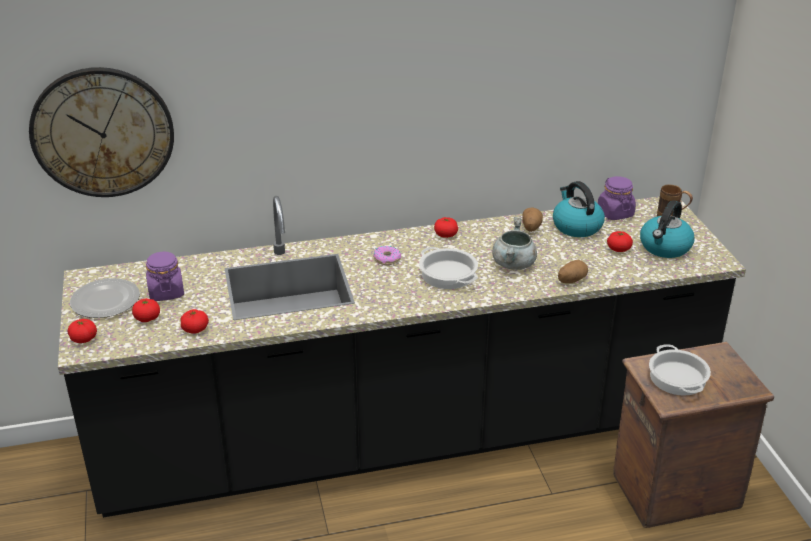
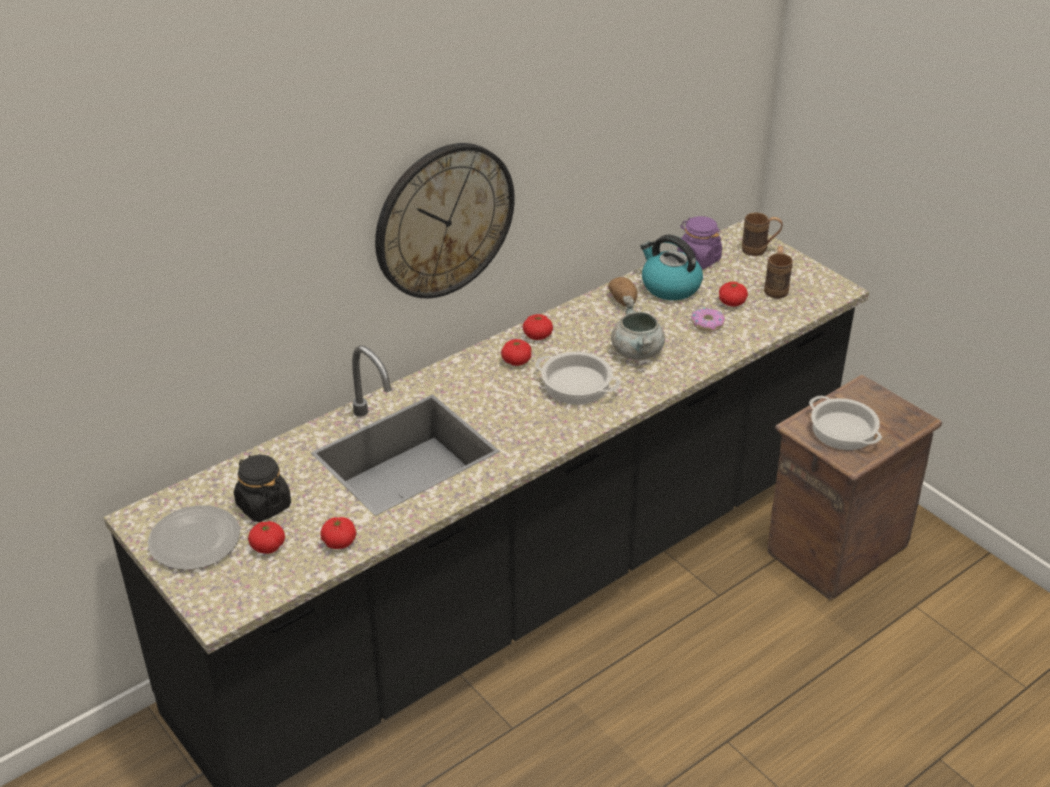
camera: 25 degrees left, 5 degrees up
wall clock [29,67,174,197] -> wall clock moved to [375,143,515,298]
tomato [68,319,97,343] -> tomato moved to [501,339,532,366]
purple jar [146,252,184,301] -> black jar [234,455,291,522]
donut [373,246,401,265] -> donut moved to [691,308,725,332]
potato [558,260,588,283] -> none
kettle [640,200,694,258] -> brown mug [764,246,793,298]

